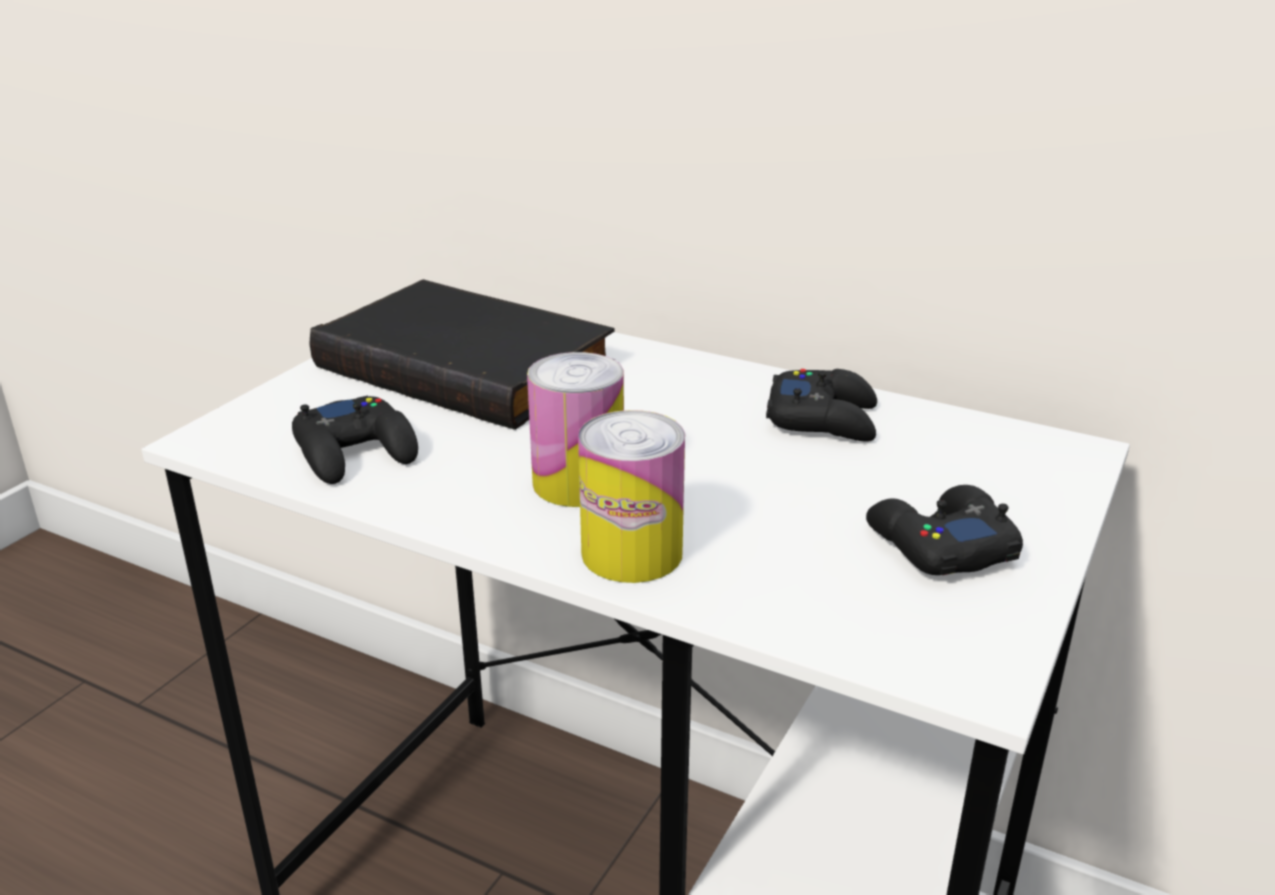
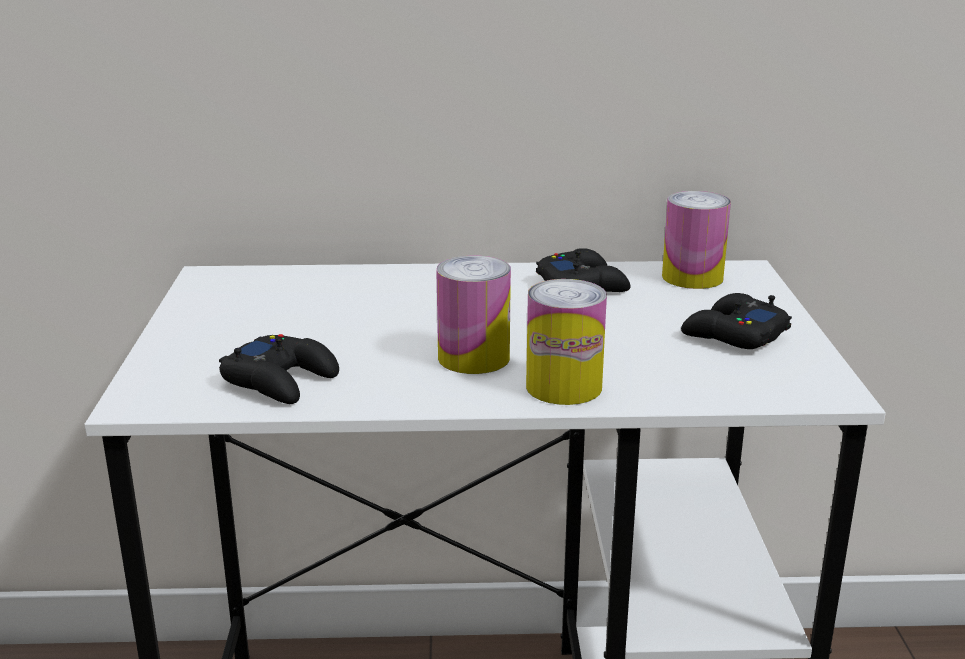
camera: 30 degrees left, 5 degrees down
black book [310,279,615,430] -> none
none -> can [662,191,731,289]

